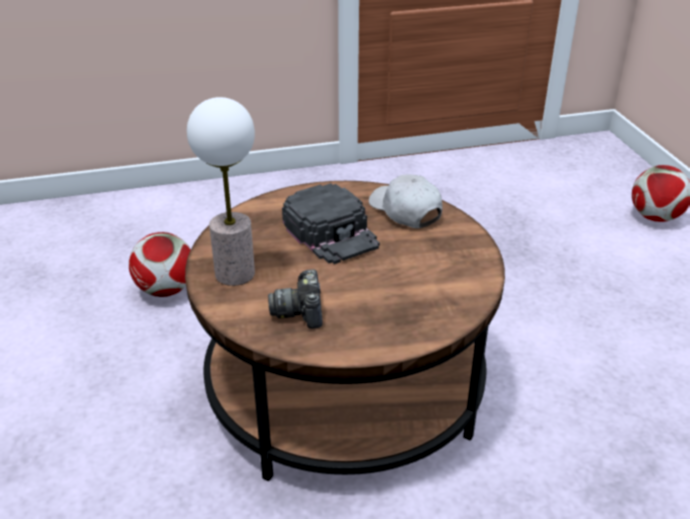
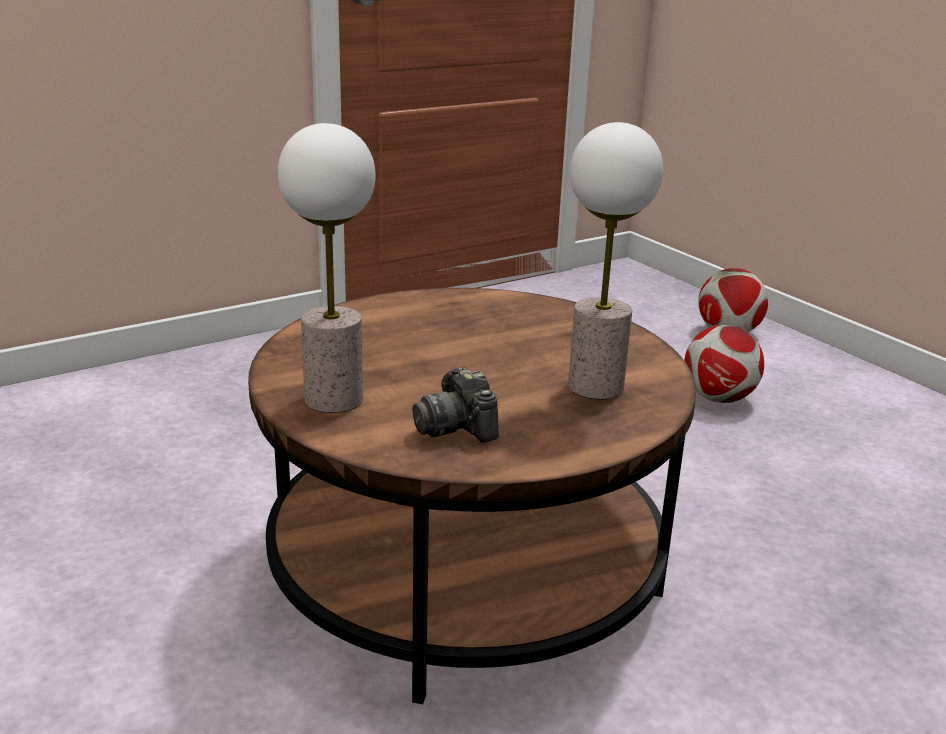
camera: 20 degrees left, 10 degrees down
football [129,232,191,297] -> football moved to [684,325,764,403]
black cap [282,183,380,264] -> none
white cap [369,175,442,229] -> none
none -> table lamp [568,122,663,399]

